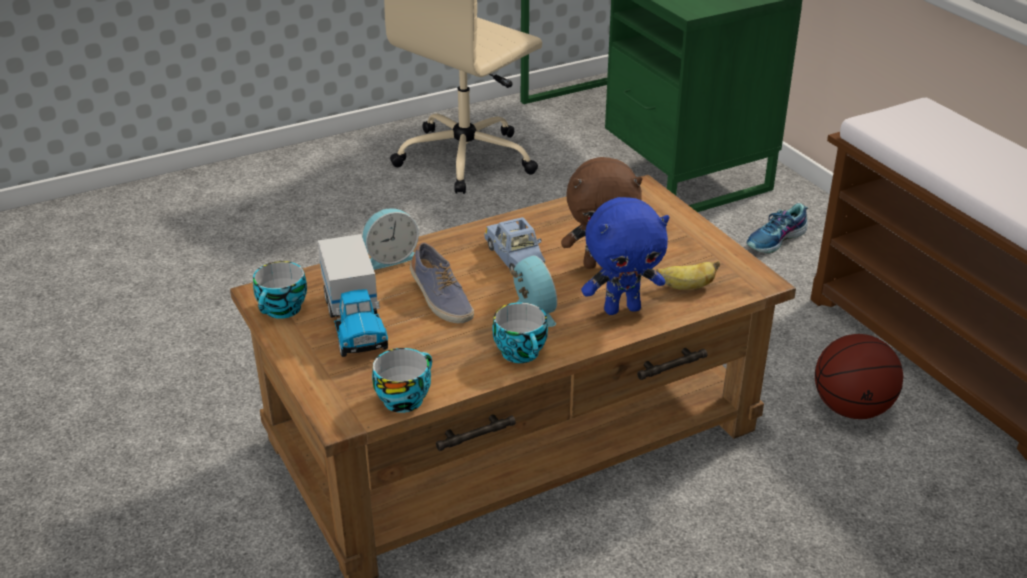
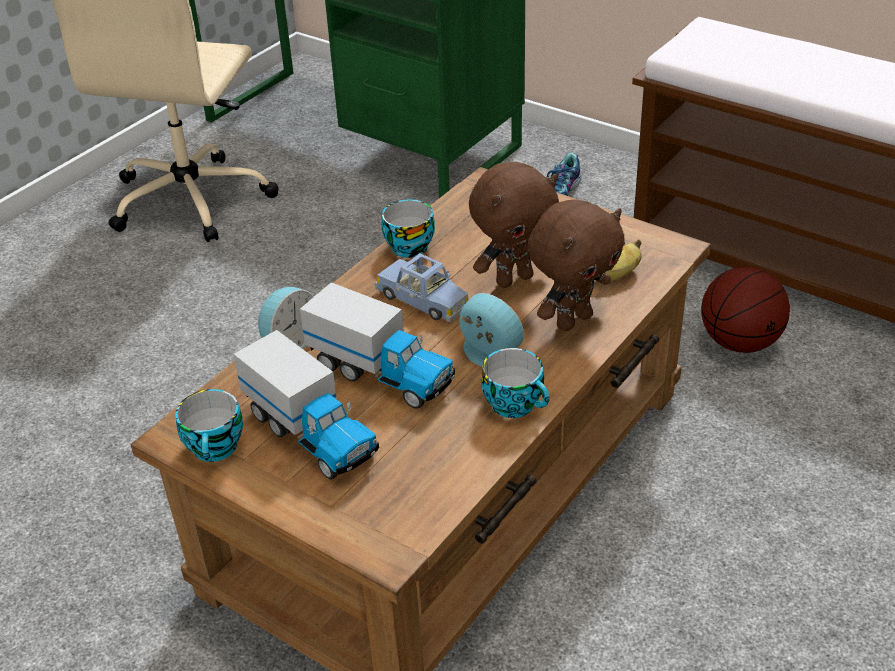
camera: 25 degrees left, 5 degrees up
cup [372,348,432,413] -> cup moved to [382,200,435,258]
shoe [410,242,474,323] -> toy truck [300,282,455,409]
blue plush toy [581,197,669,315] -> brown plush toy [528,199,625,331]

